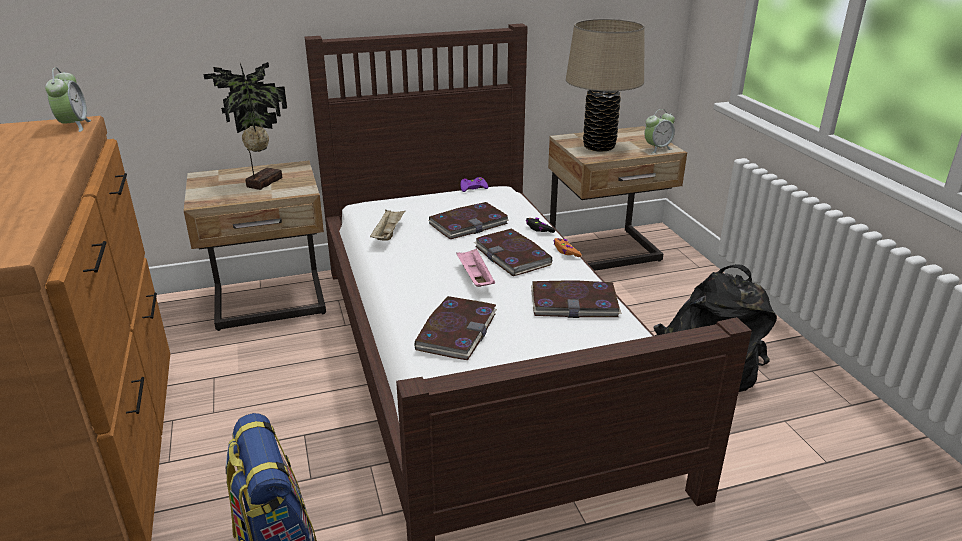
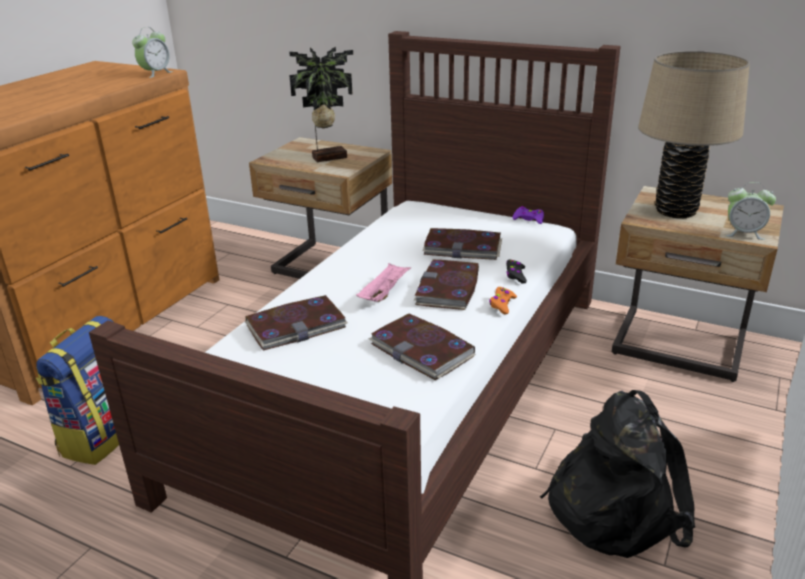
camera: 45 degrees right, 0 degrees up
beige tray [370,209,406,241] -> none

